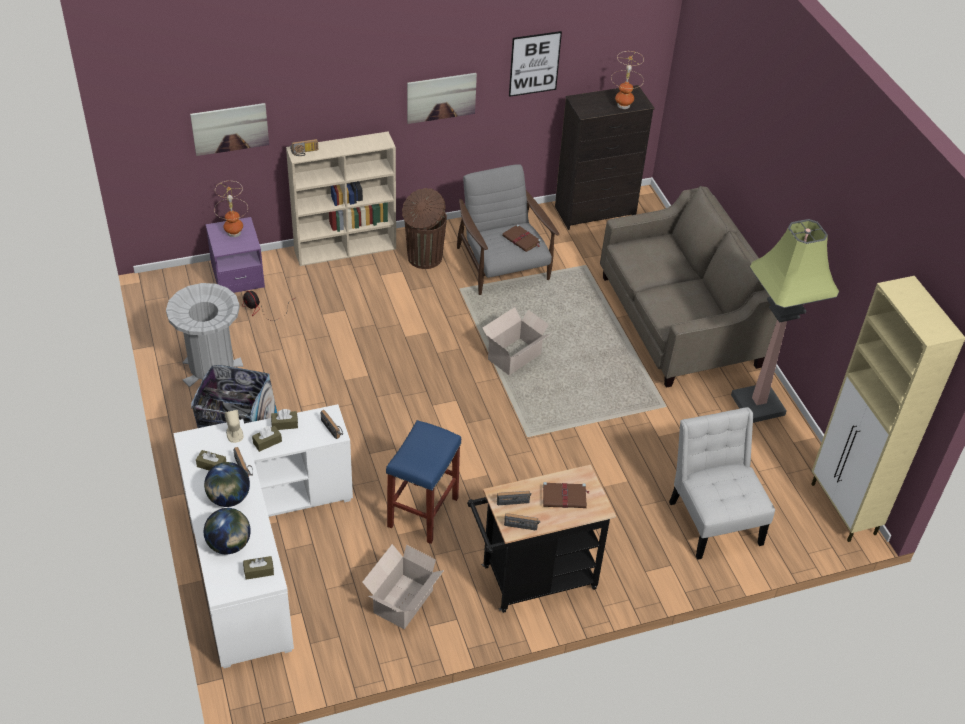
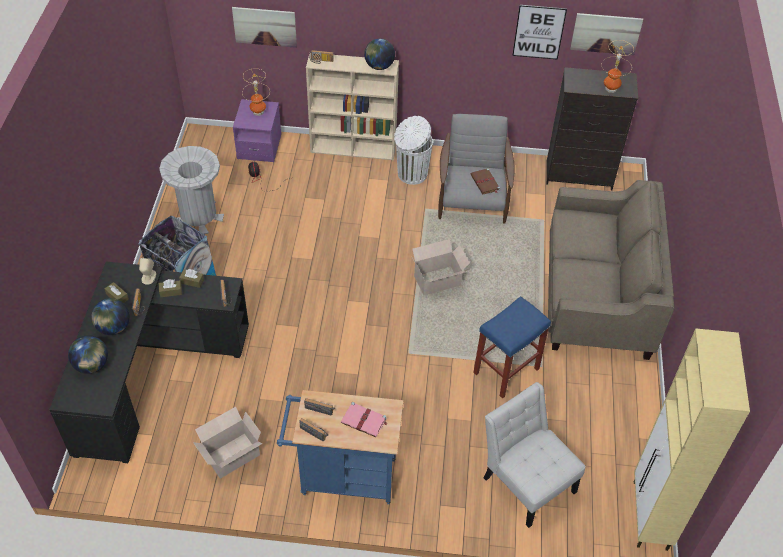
camera: 25 degrees right, 5 degrees up
white desk [173,404,353,668] -> black desk [49,262,249,463]
brown tissue box [243,556,274,580] -> none
blue stool [386,420,462,544] -> blue stool moved to [473,296,551,399]
brown trash can [402,188,447,269] -> white trash can [394,116,433,185]
picture [407,73,477,124] -> picture moved to [570,13,643,55]
black cart [467,465,616,613] -> blue cart [277,390,403,504]
brown book [543,482,589,508] -> pink book [341,402,387,437]
white chair [669,407,775,560] -> white chair turned 45 degrees counterclockwise [484,382,585,528]
floor lamp [731,219,839,423] -> none
none -> globe [364,39,395,70]

